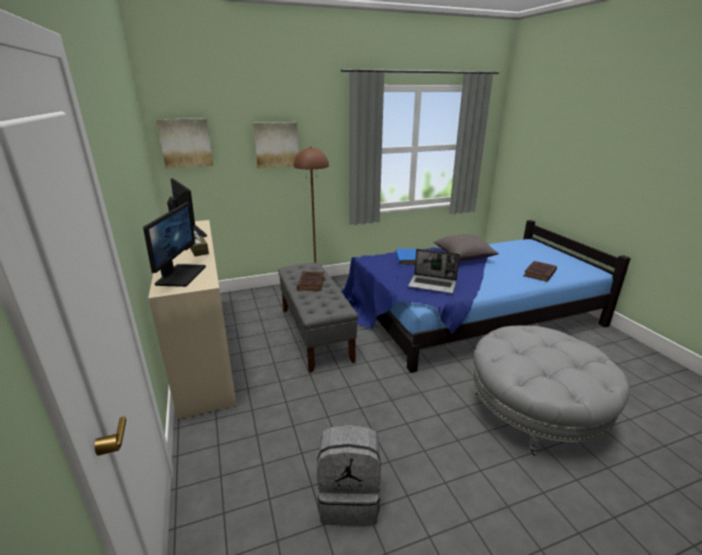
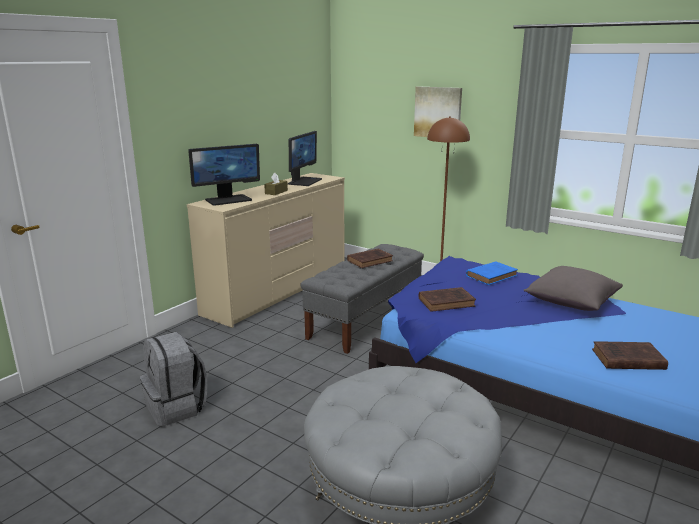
camera: 55 degrees right, 5 degrees down
picture [157,118,213,168] -> none
laptop [408,249,460,293] -> brown book [419,287,476,312]

